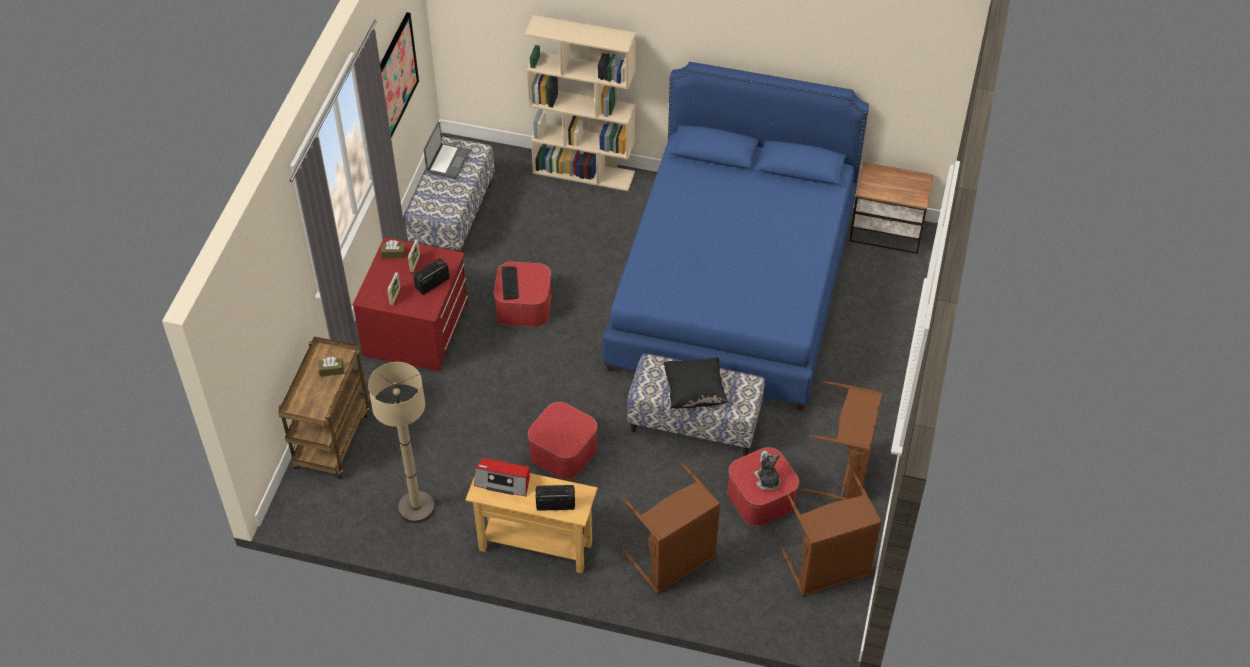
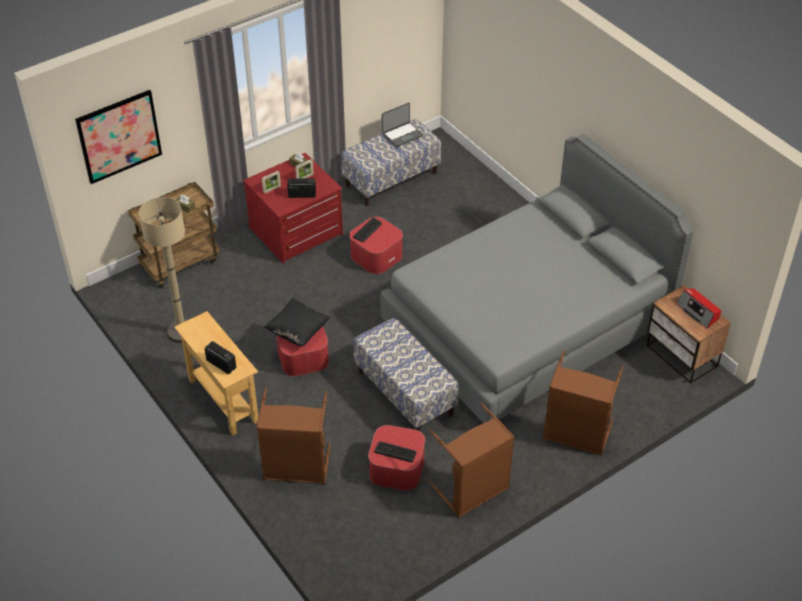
camera: 40 degrees right, 5 degrees down
picture [380,12,419,138] -> picture moved to [75,90,162,184]
radio [474,458,530,496] -> radio moved to [676,288,722,329]
beige bookcase [525,15,636,191] -> none
blue bed [602,62,869,411] -> grey bed [380,134,694,423]
black pillow [663,357,728,409] -> black pillow moved to [264,298,330,347]
plush toy [754,450,780,490] -> keyboard [375,442,416,463]
brown laundry basket [780,473,882,596] -> brown laundry basket moved to [543,351,623,456]

